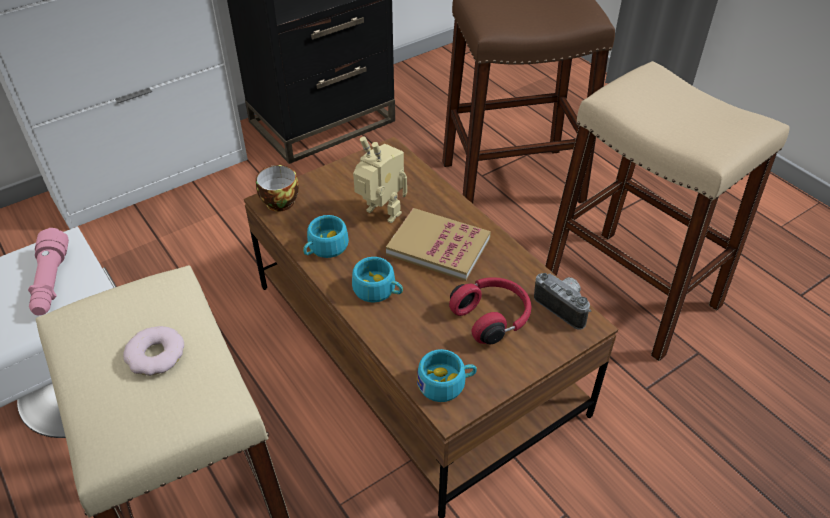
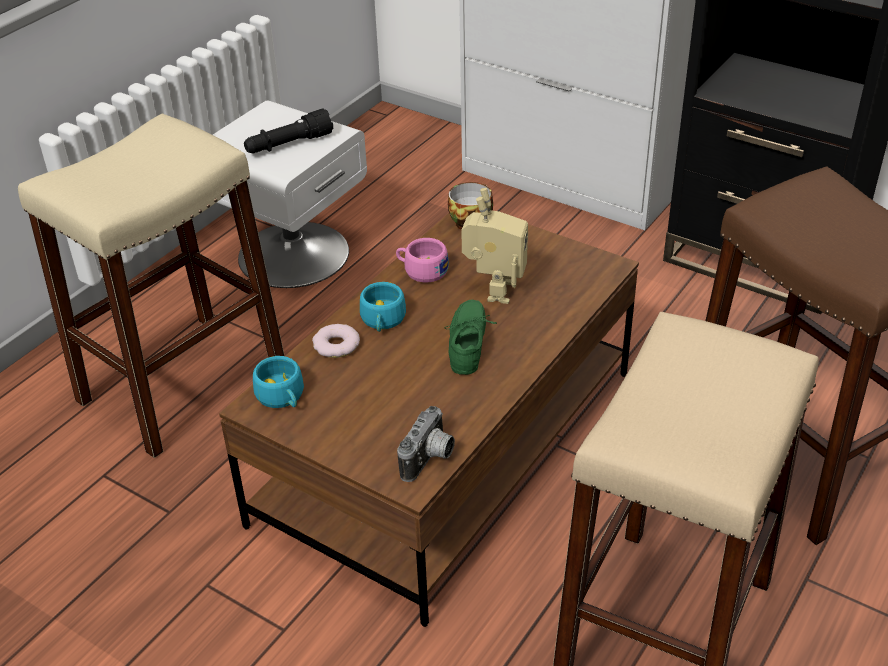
camera: 70 degrees right, 5 degrees down
pink flashlight [28,228,69,316] -> black flashlight [244,109,333,153]
donut [123,326,184,376] -> donut moved to [312,324,360,358]
turquoise cup [303,215,349,258] -> pink cup [396,238,449,282]
book [386,208,491,281] -> green shoe [445,300,497,375]
red headphones [449,277,531,344] -> none

